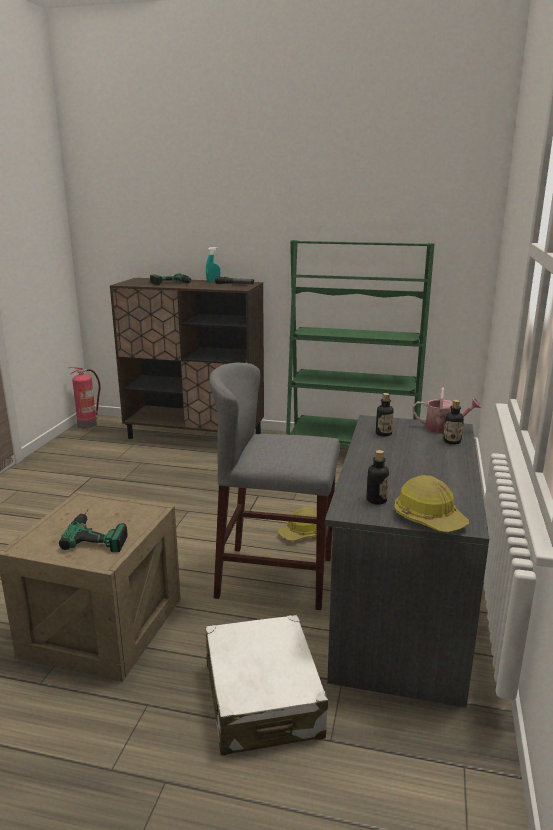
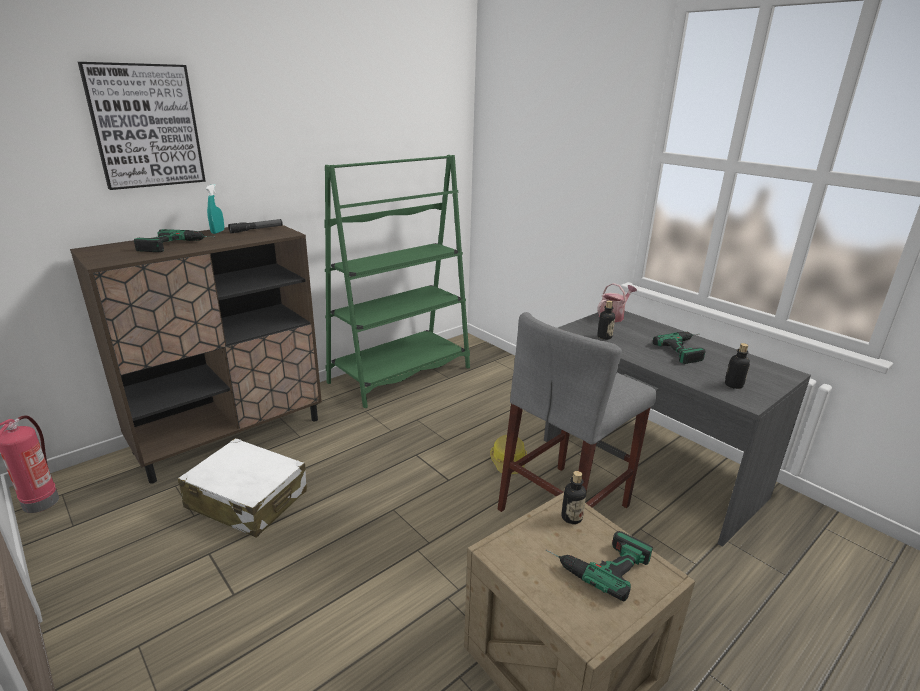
camera: 55 degrees left, 5 degrees up
white suitcase [205,615,328,756] -> white suitcase moved to [178,438,307,538]
hard hat [394,475,469,532] -> none
bottle [443,400,464,445] -> bottle moved to [561,471,586,524]
none -> picture [78,62,206,190]
none -> power drill [653,332,705,364]

